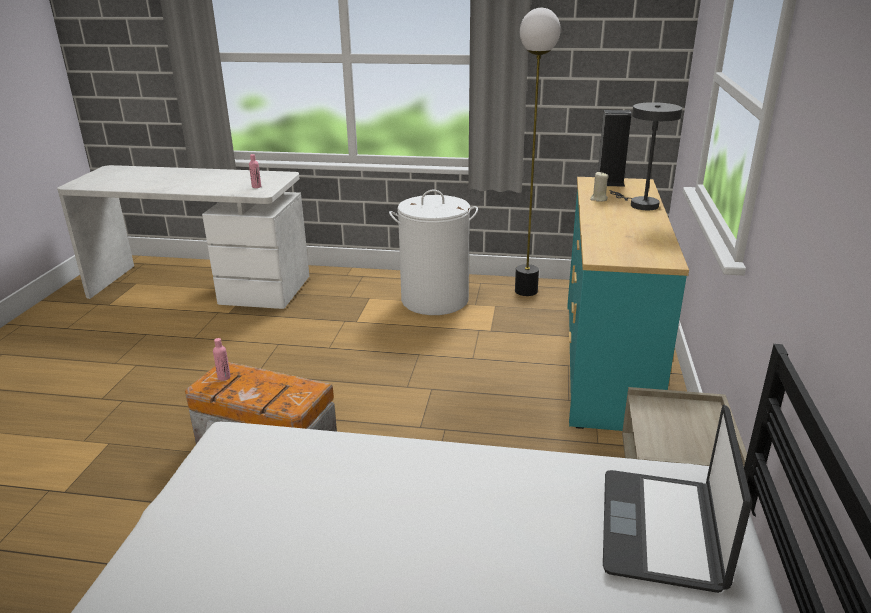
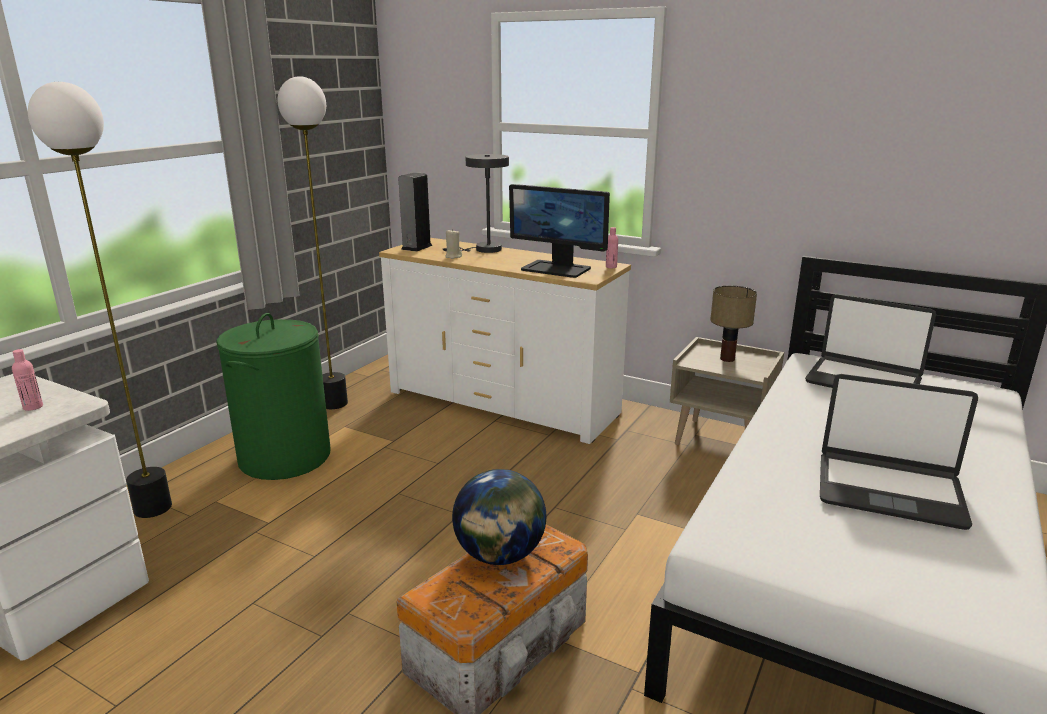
camera: 70 degrees left, 5 degrees down
pink bottle [213,338,230,381] -> pink bottle moved to [606,227,618,268]
white laundry basket [389,190,478,315] -> green laundry basket [216,313,331,480]
turquoise dresser [567,177,689,431] -> white dresser [379,238,631,444]
none -> floor lamp [28,82,172,518]
none -> globe [452,469,546,565]
none -> monitor [509,184,610,278]
none -> table lamp [710,286,757,362]
none -> laptop [820,374,978,530]

